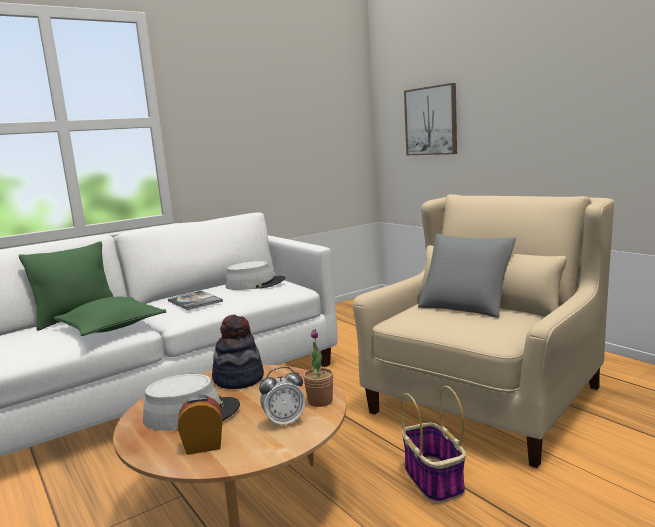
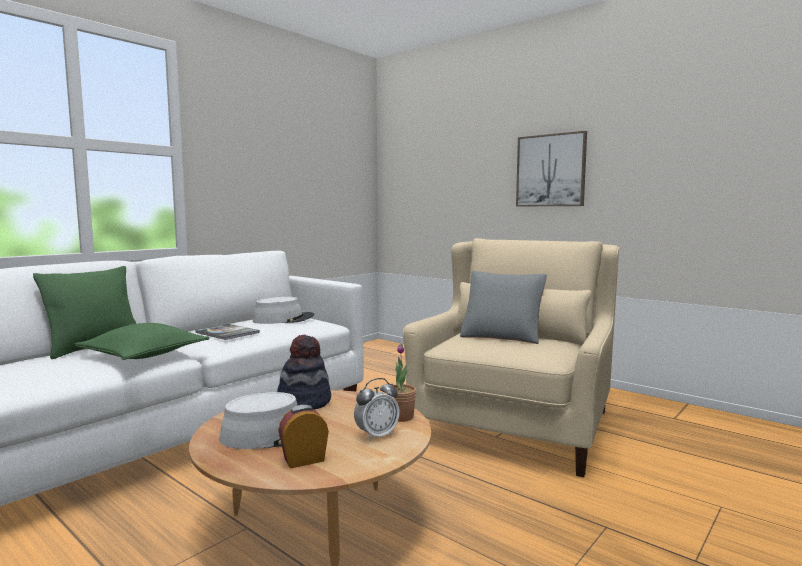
camera: 15 degrees left, 5 degrees down
basket [401,386,466,504] -> none
picture [404,83,457,155] -> picture moved to [516,131,587,206]

